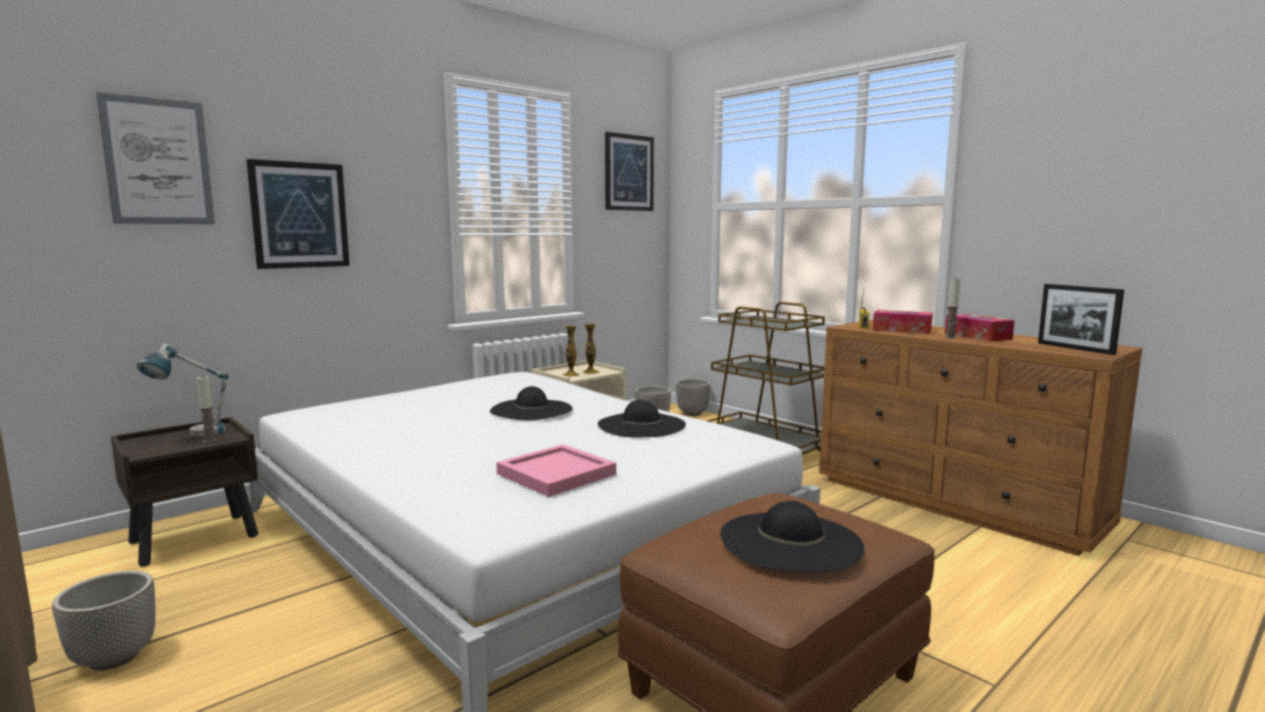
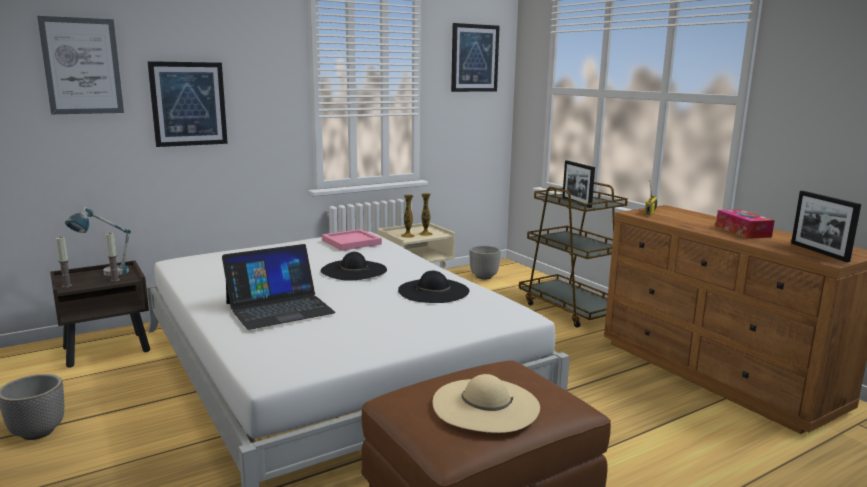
camera: 10 degrees right, 5 degrees up
pink tray [496,444,616,497] -> pink tray moved to [322,229,382,251]
planter [676,379,711,416] -> none
black hat [721,501,864,572] -> beige hat [432,374,540,433]
tissue box [873,310,933,334] -> none
candle [945,277,961,338] -> candle moved to [56,237,72,287]
none -> laptop [222,244,336,330]
none -> picture frame [562,161,595,208]

